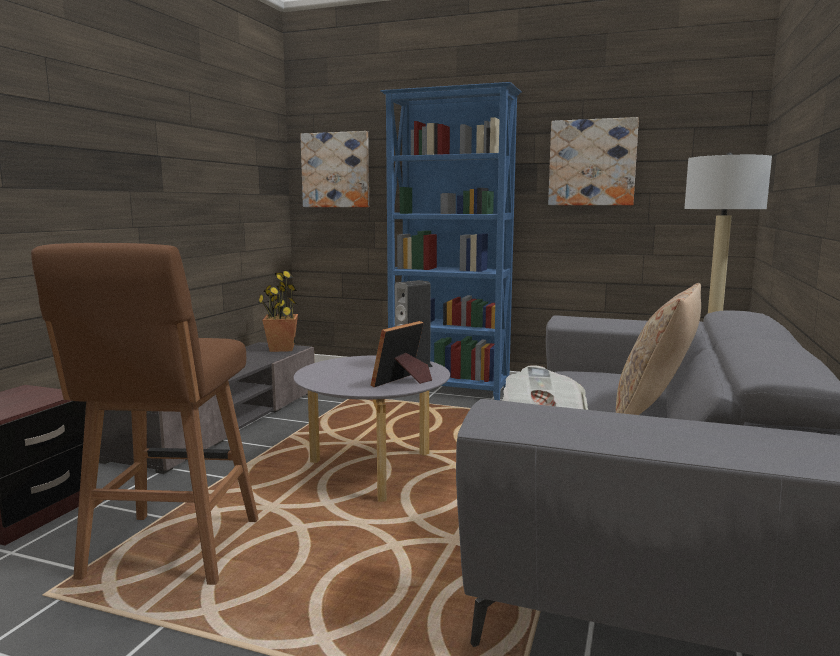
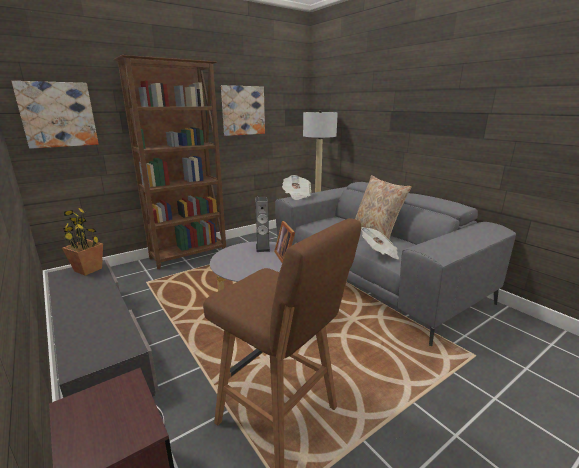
camera: 55 degrees left, 10 degrees up
blue bookcase [380,82,522,400] -> brown bookcase [114,55,226,269]
none -> newspaper [282,175,311,200]

